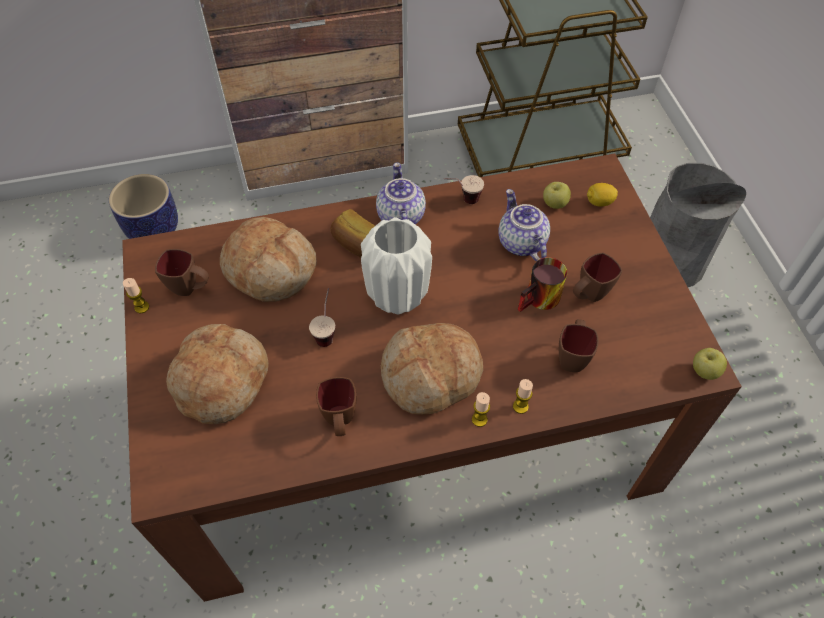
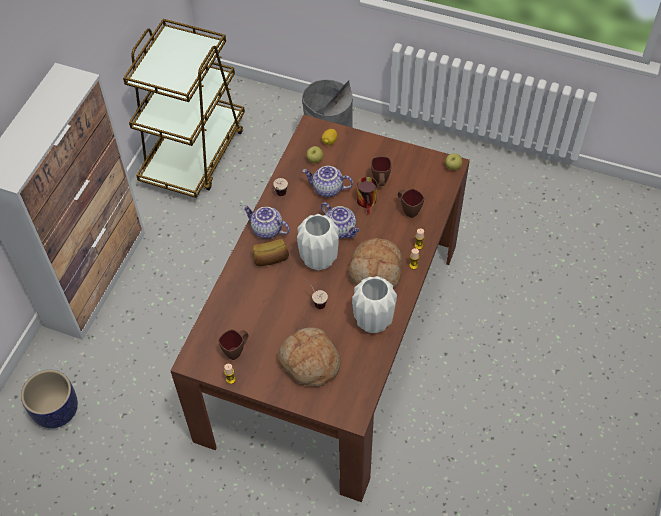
camera: 55 degrees left, 0 degrees up
bread [220,217,317,302] -> none
brown mug [316,377,356,436] -> white vase [352,276,397,333]
none -> teapot [321,202,360,238]

